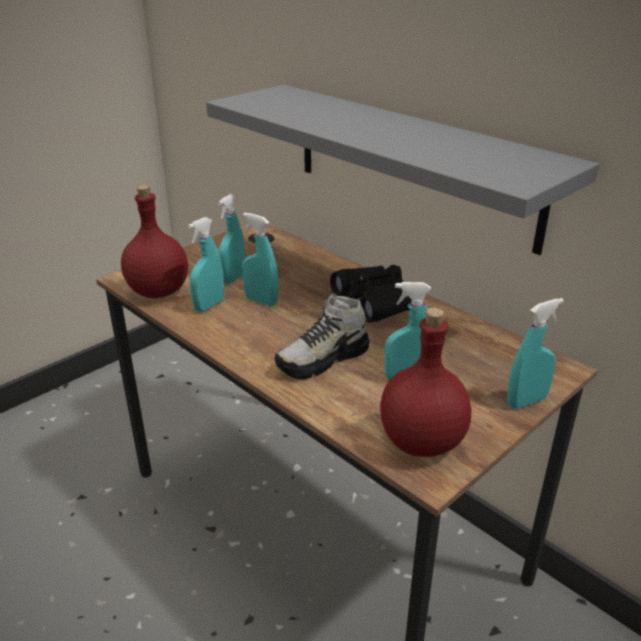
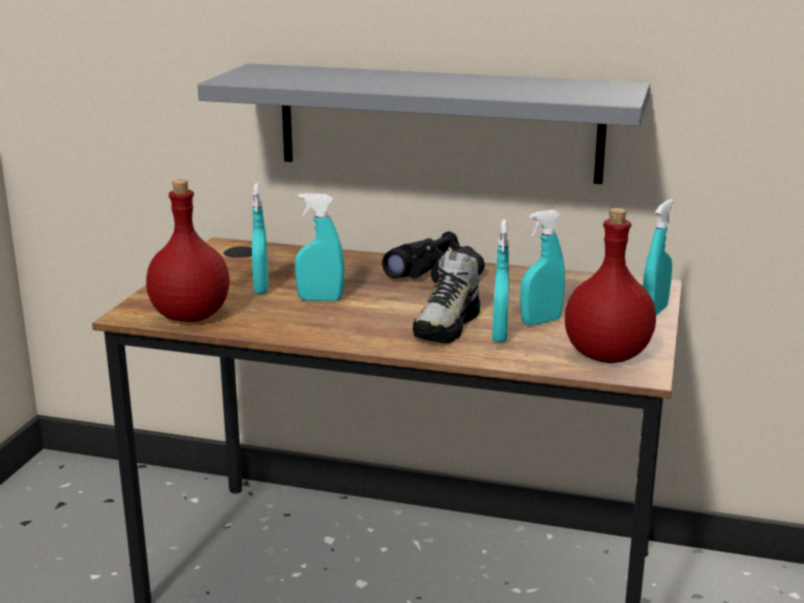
camera: 30 degrees left, 10 degrees down
turquoise spray bottle [188,217,224,311] -> turquoise spray bottle moved to [492,220,509,342]

